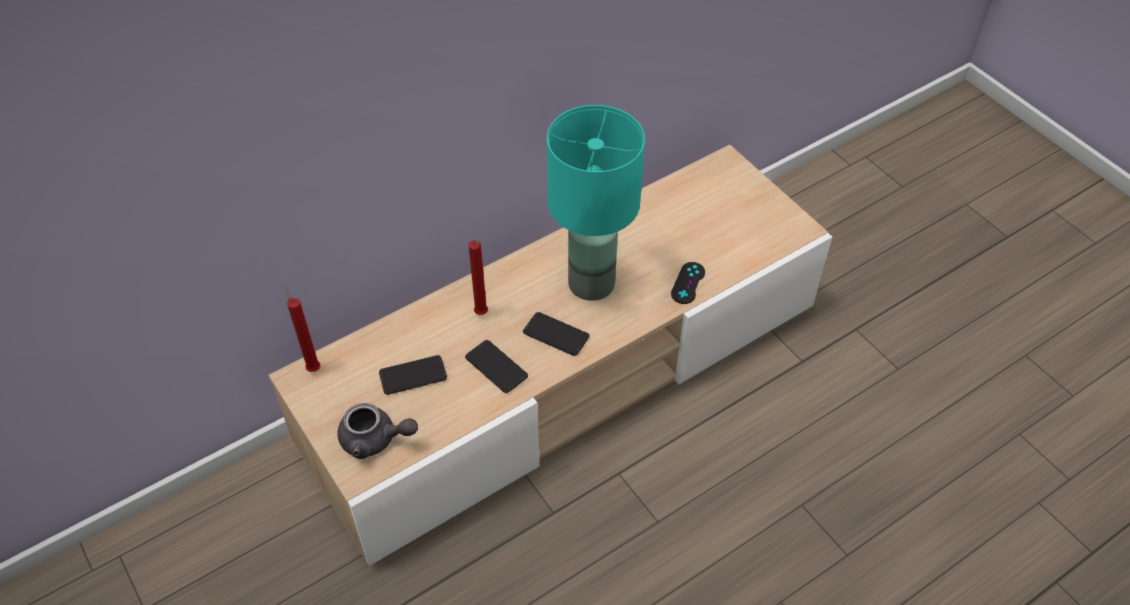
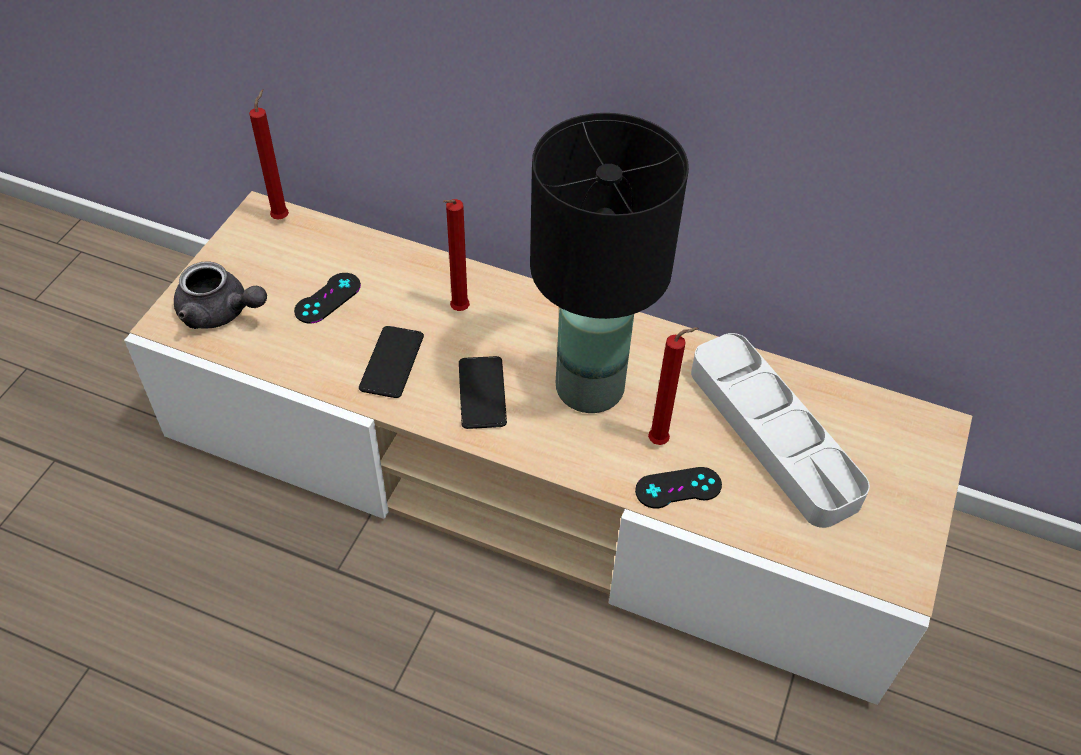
camera: 55 degrees right, 0 degrees up
grey teapot [338,403,418,459] -> grey teapot turned 45 degrees counterclockwise [174,262,267,329]
phone [379,355,447,395] -> black game controller [294,273,361,324]
turquoise table lamp [547,105,645,301] -> black table lamp [530,113,689,413]
none -> red candle [648,327,698,445]
none -> grey tray [691,333,870,528]

